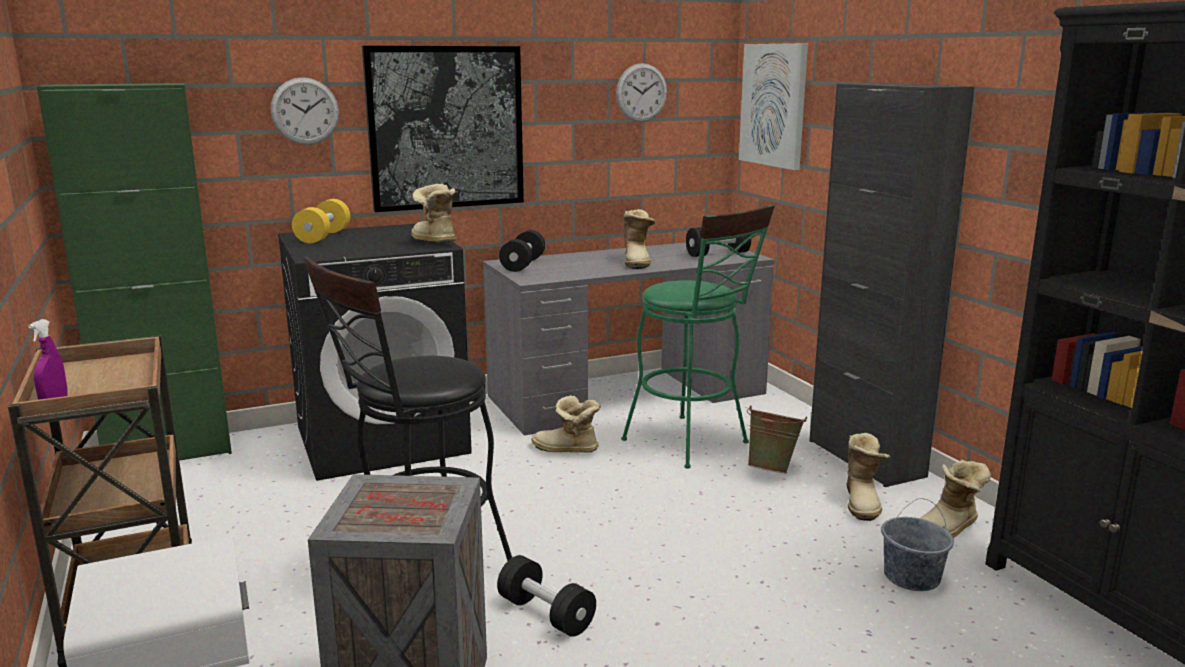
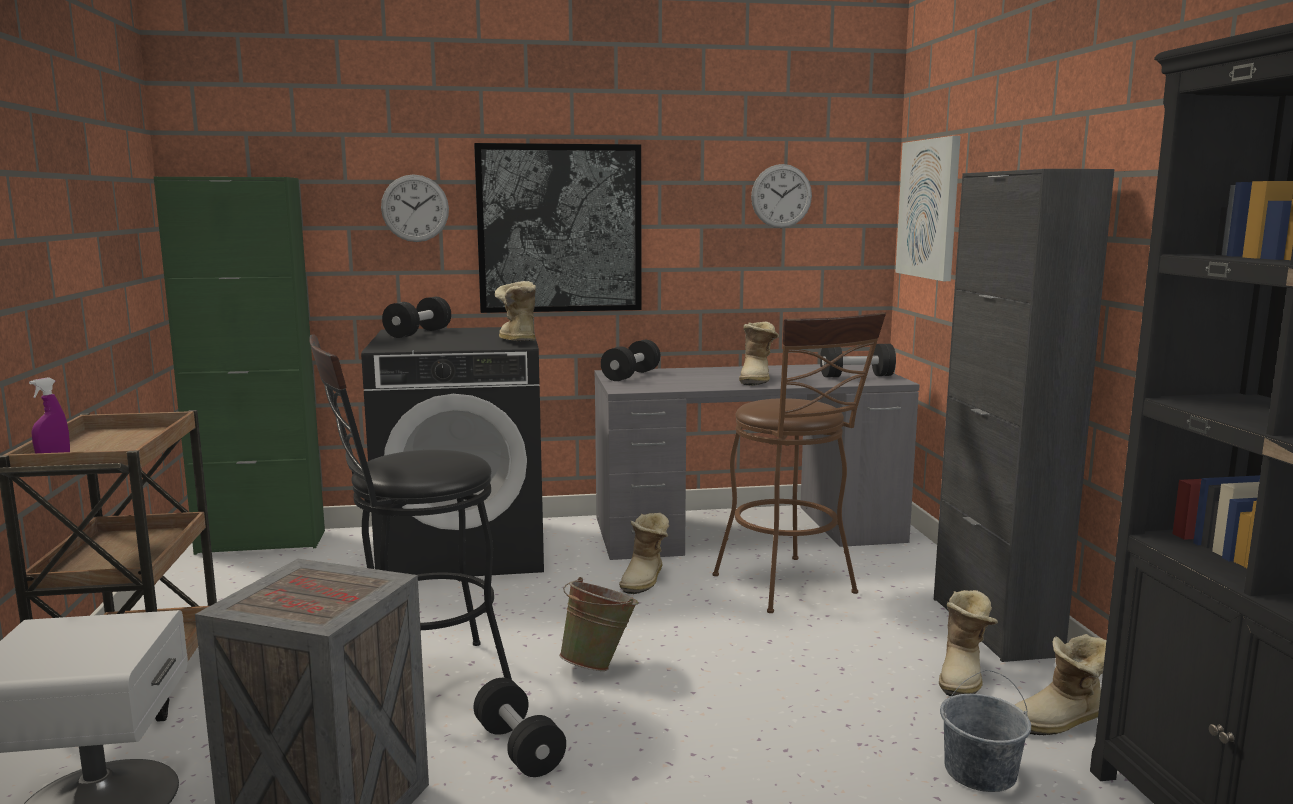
camera: 15 degrees right, 5 degrees down
yellow dumbbell [292,199,350,243] -> black dumbbell [382,297,451,338]
boot [531,396,601,453] -> boot turned 105 degrees counterclockwise [619,513,670,594]
green stool [621,204,775,468] -> brown stool [713,312,886,613]
green bucket [747,405,807,473] -> green bucket moved to [559,577,639,671]

